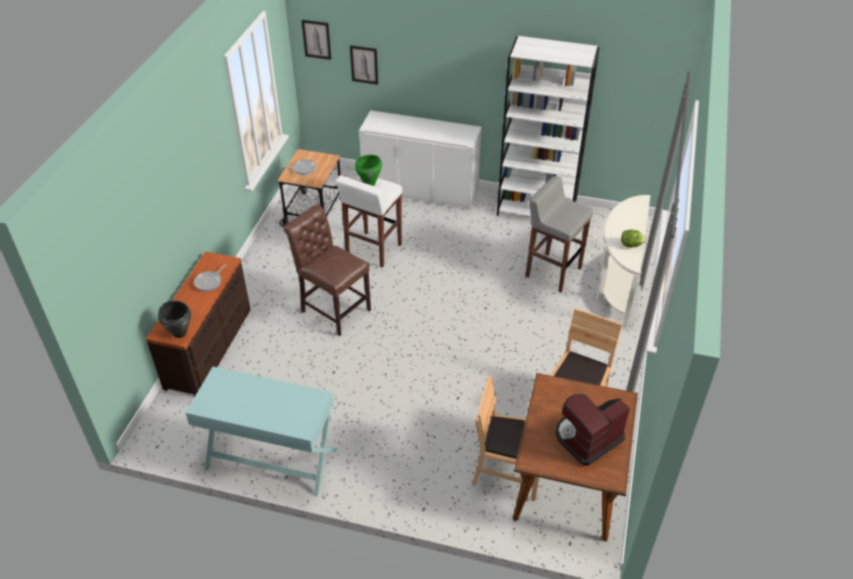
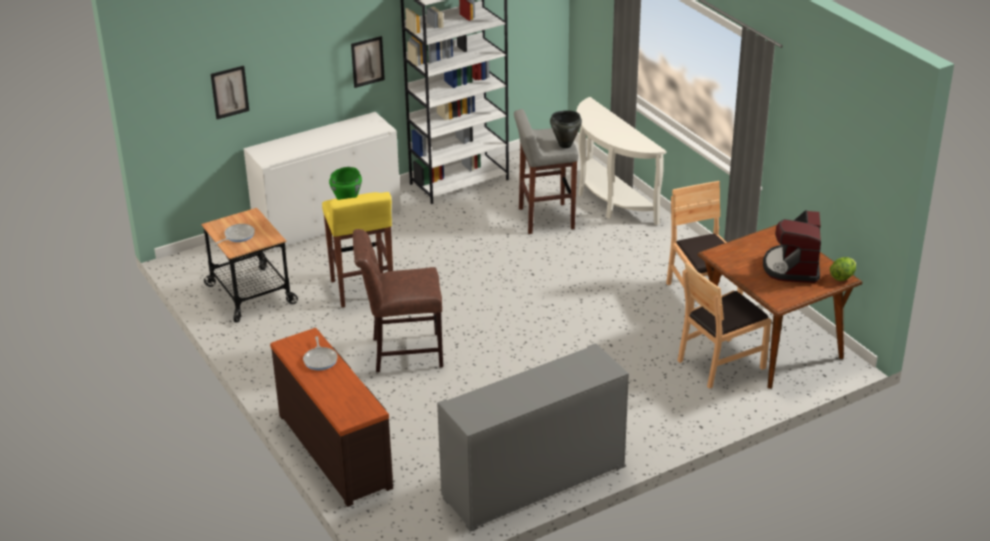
camera: 45 degrees left, 10 degrees down
black cooking pot [158,301,191,338] -> black cooking pot moved to [550,110,582,148]
turquoise console table [186,367,337,496] -> grey cabinet [437,343,629,532]
picture [301,20,331,60] -> picture moved to [351,36,385,88]
white stool [336,175,402,267] -> yellow stool [322,192,393,308]
lettuce [621,230,646,248] -> lettuce moved to [830,257,856,281]

